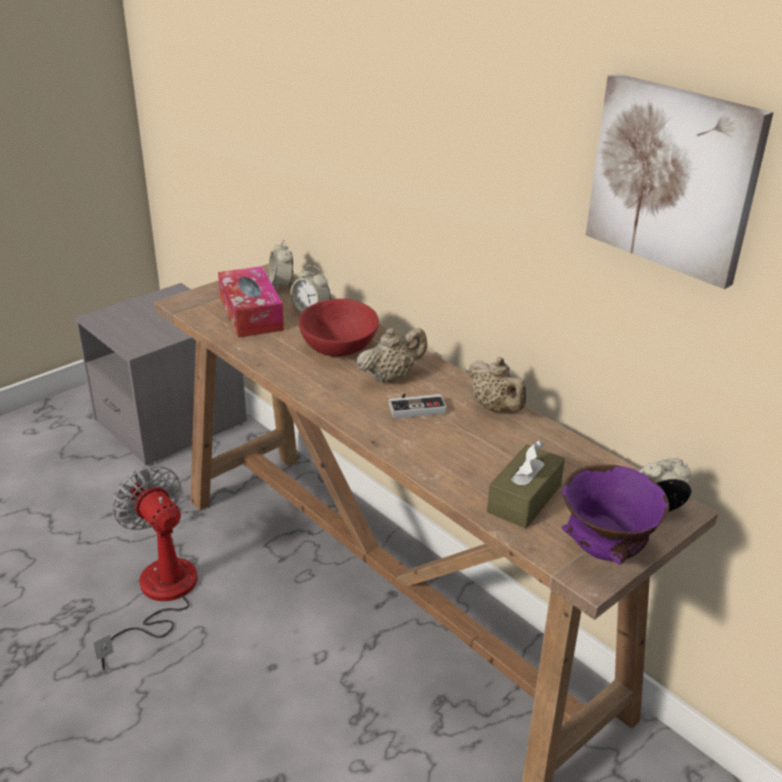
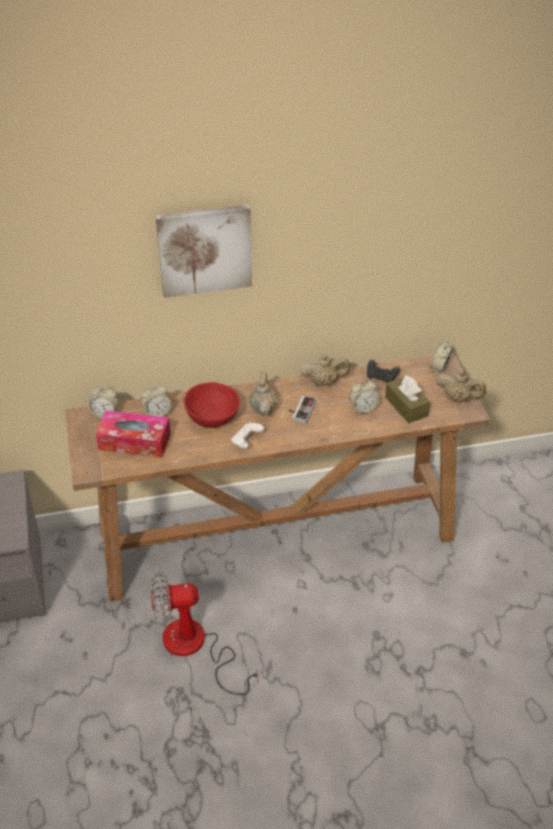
camera: 60 degrees left, 10 degrees up
purple bowl [562,465,669,565] -> beige teapot [436,370,486,403]
picture [586,73,774,289] -> picture moved to [156,205,252,298]
none -> white game controller [231,422,264,449]
none -> alarm clock [349,378,380,414]
none -> black game controller [367,360,400,383]

